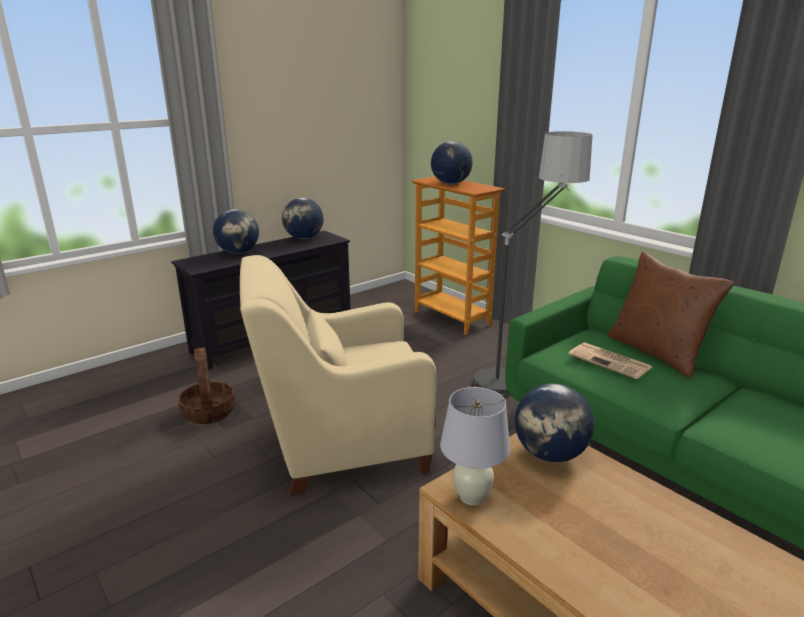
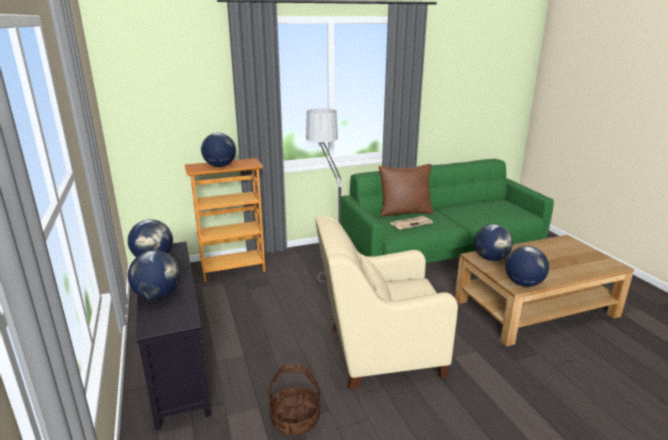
camera: 70 degrees left, 0 degrees up
beige armchair [240,255,436,496] -> beige armchair turned 75 degrees clockwise [315,215,458,389]
white table lamp [440,387,510,505] -> globe [505,246,549,287]

